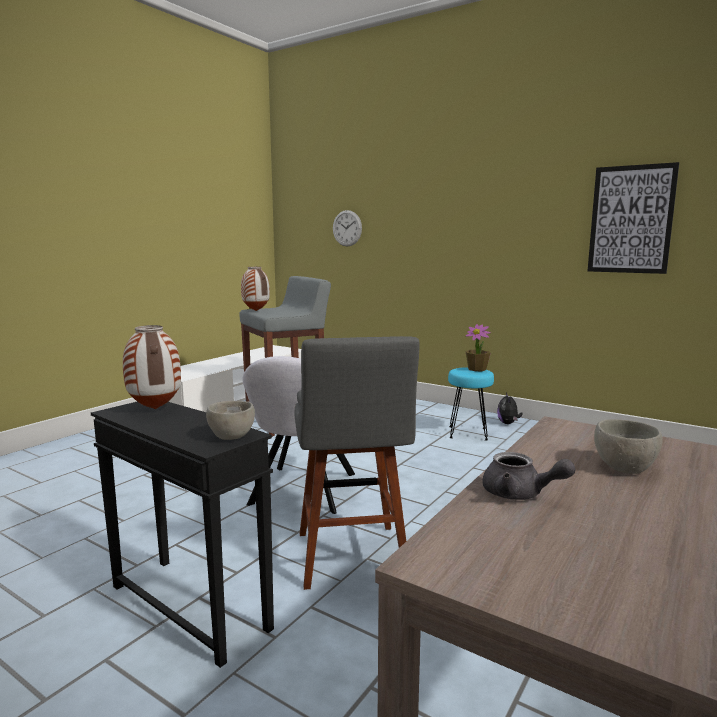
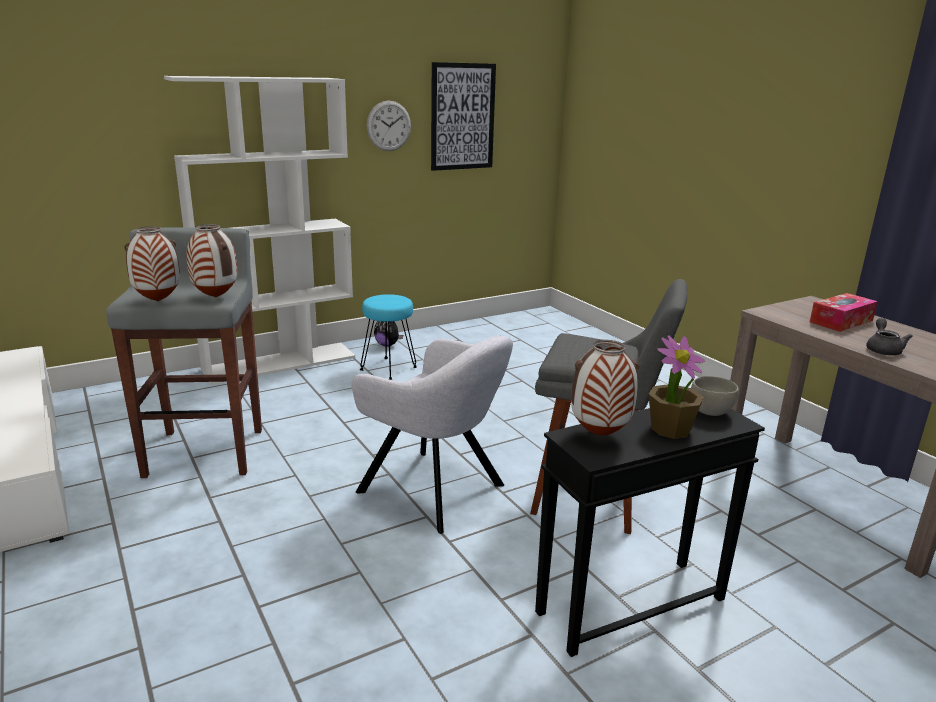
camera: 65 degrees left, 10 degrees up
wall clock [333,210,362,246] -> wall clock moved to [367,101,411,151]
potted plant [466,324,491,371] -> potted plant moved to [649,335,705,439]
grey teapot [482,452,575,500] -> grey teapot turned 45 degrees counterclockwise [866,318,913,355]
grey bowl [594,419,662,474] -> tissue box [810,293,878,332]
none -> white bookcase [164,76,355,385]
none -> vase [186,224,237,297]

